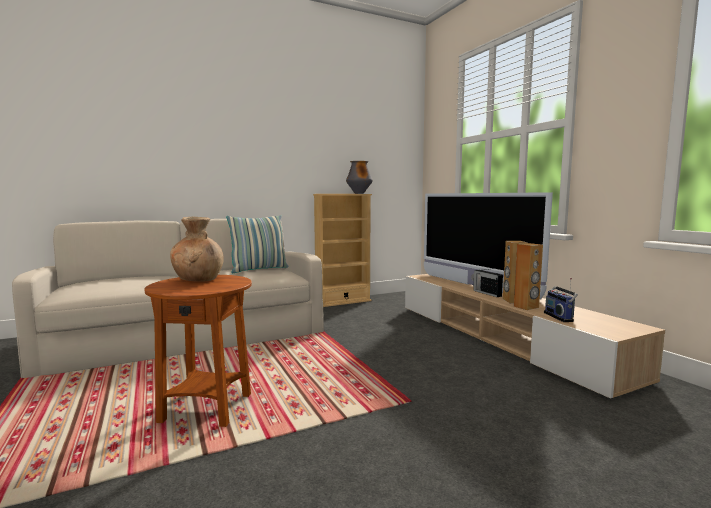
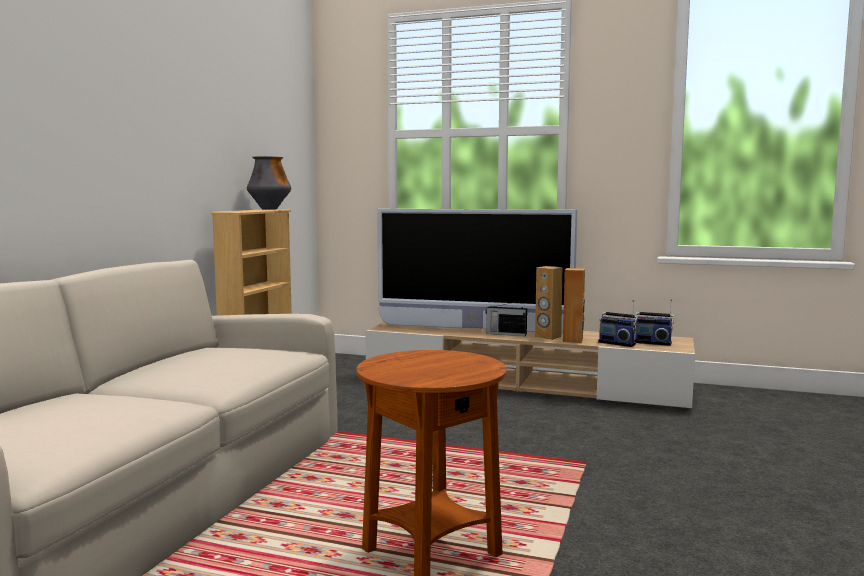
camera: 45 degrees left, 0 degrees up
brown vase [170,217,224,282] -> none
pillow [226,215,288,273] -> none
none -> radio [634,299,674,346]

